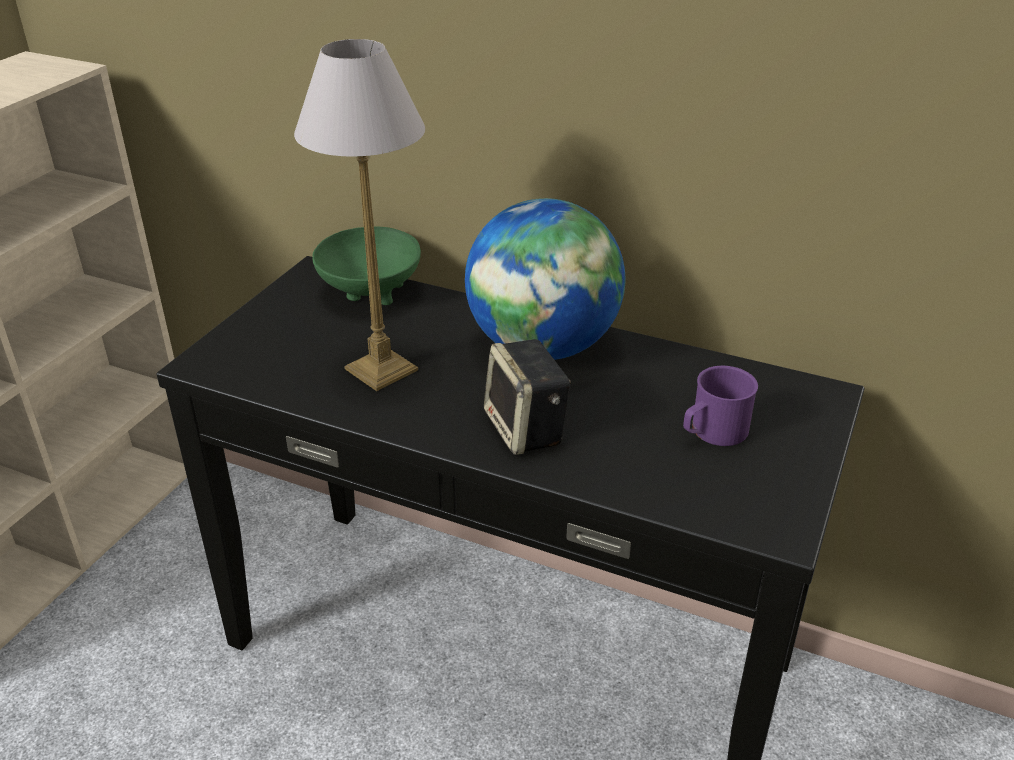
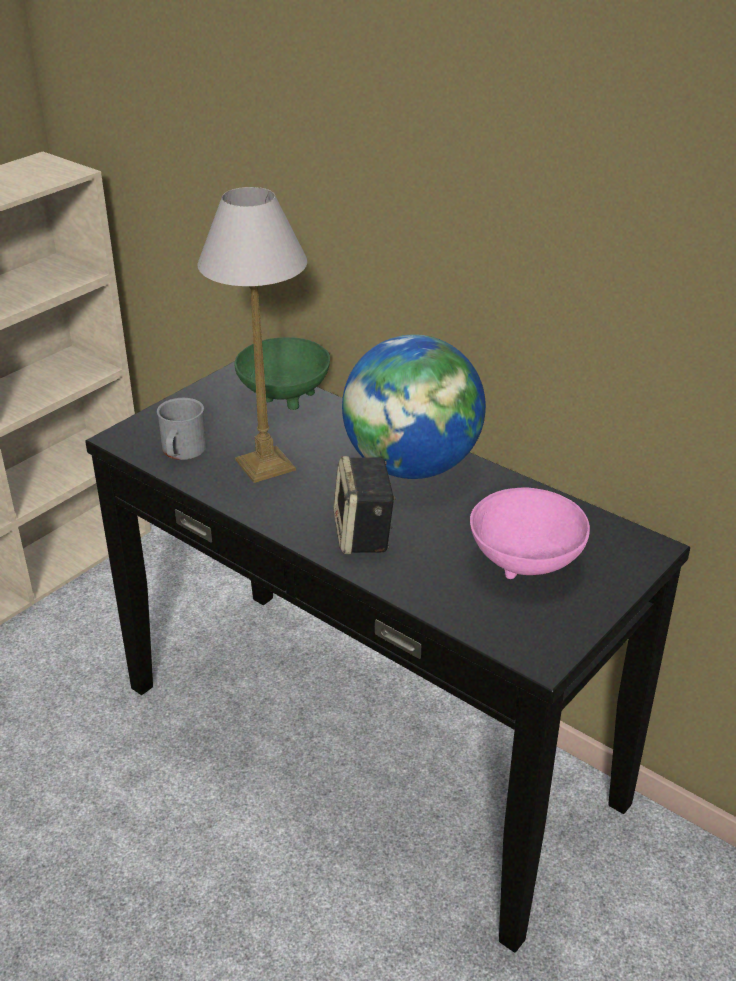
camera: 15 degrees right, 0 degrees up
purple mug [683,366,758,446] -> pink bowl [470,488,590,579]
none -> grey mug [157,398,207,460]

